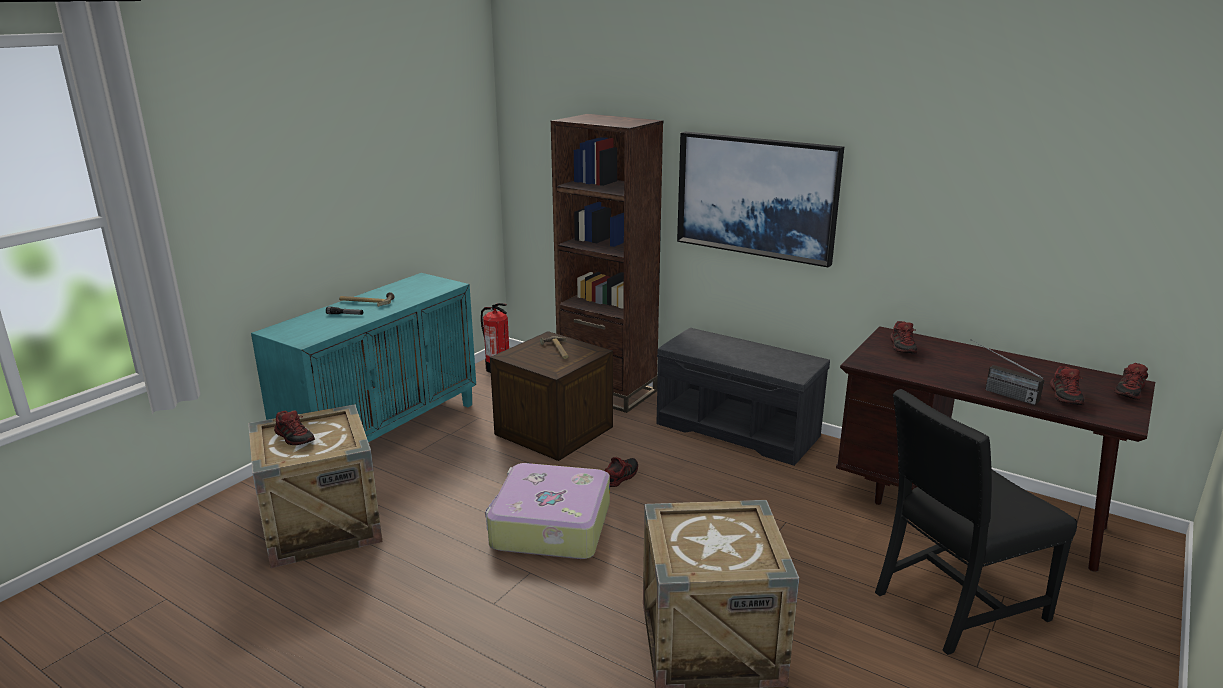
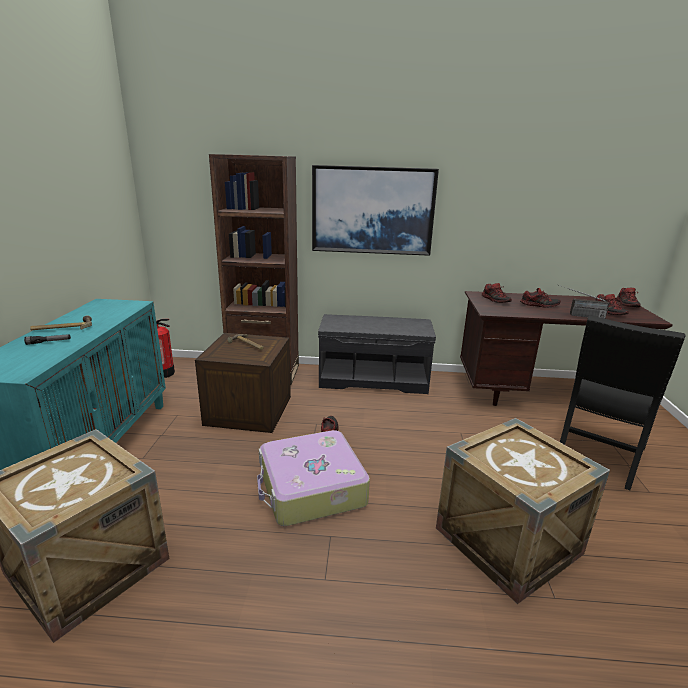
camera: 30 degrees left, 0 degrees up
shoe [274,411,315,445] -> shoe moved to [520,288,561,308]

